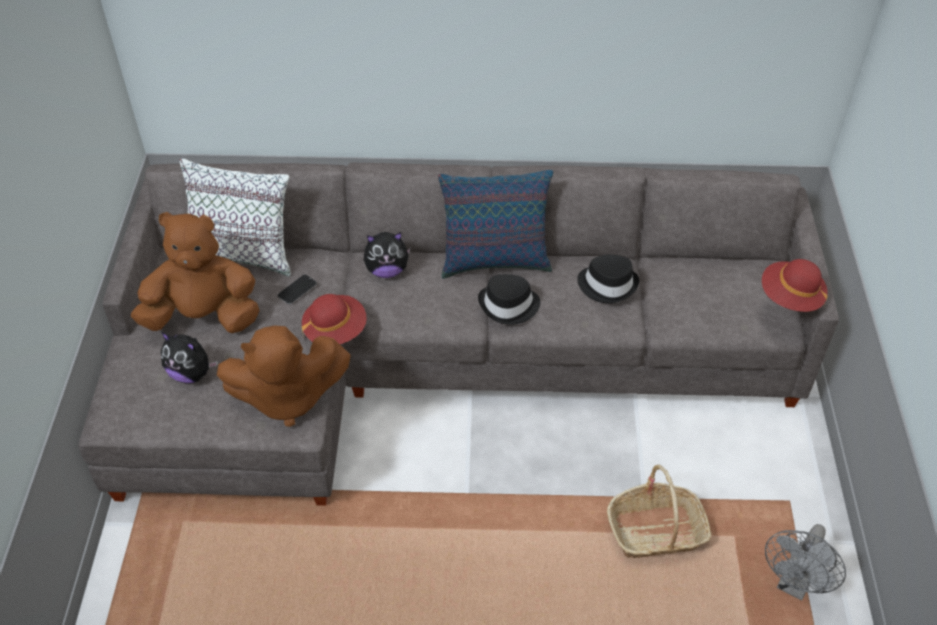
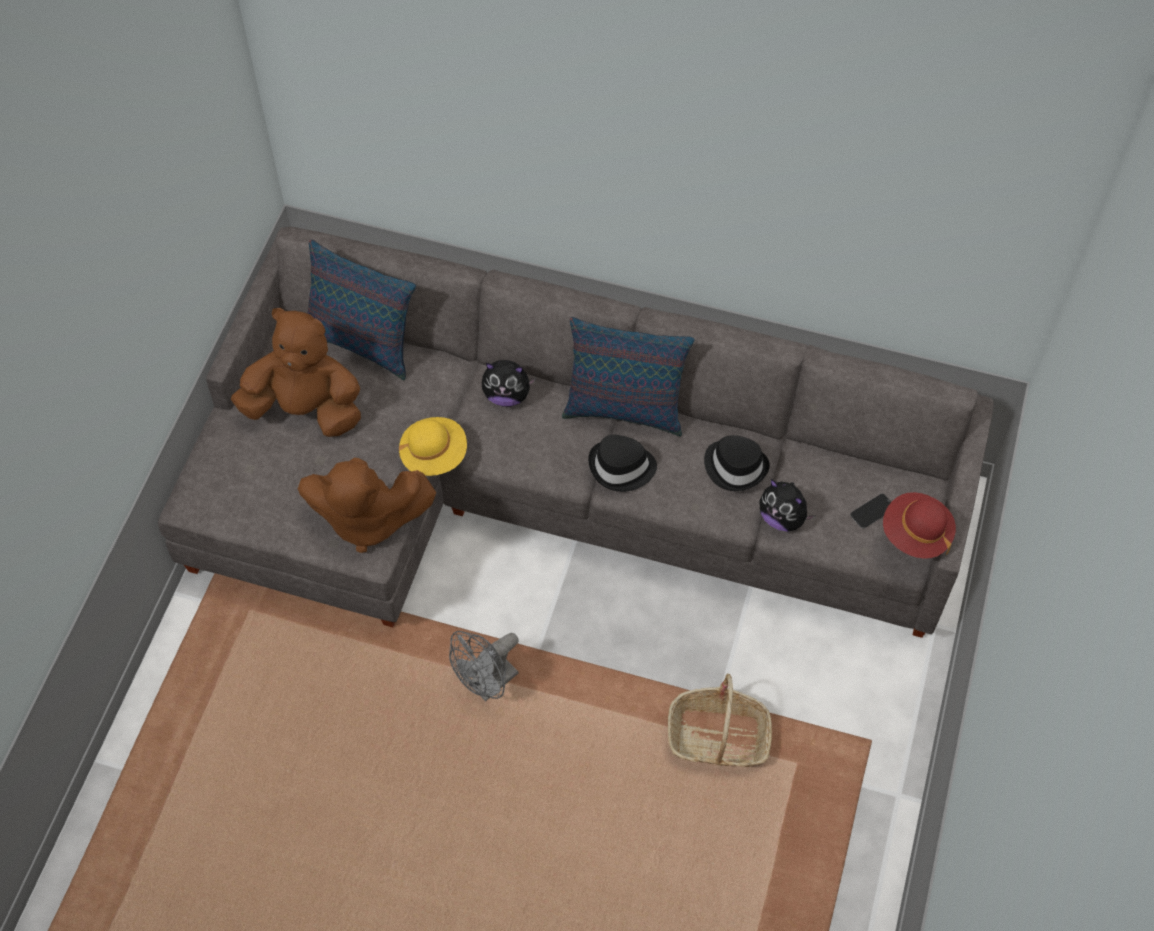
camera: 15 degrees right, 10 degrees up
plush toy [161,332,218,383] -> plush toy moved to [759,479,816,532]
white pillow [180,158,291,277] -> blue pillow [307,240,416,380]
phone [278,275,317,304] -> phone moved to [850,494,891,528]
red hat [302,294,367,344] -> yellow hat [399,417,467,476]
grey fan [765,524,846,600] -> grey fan moved to [449,631,519,701]

